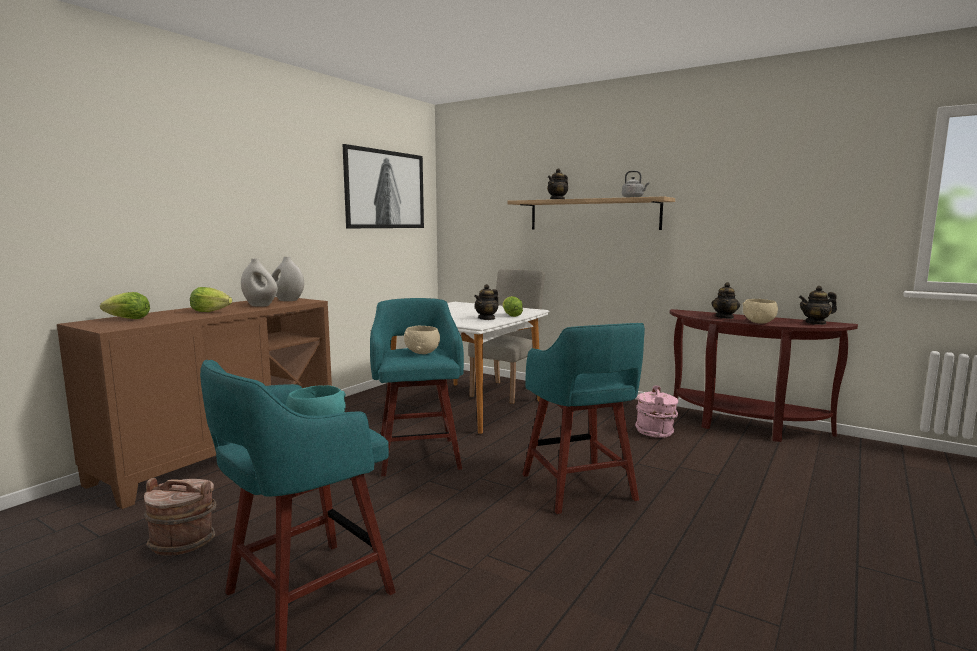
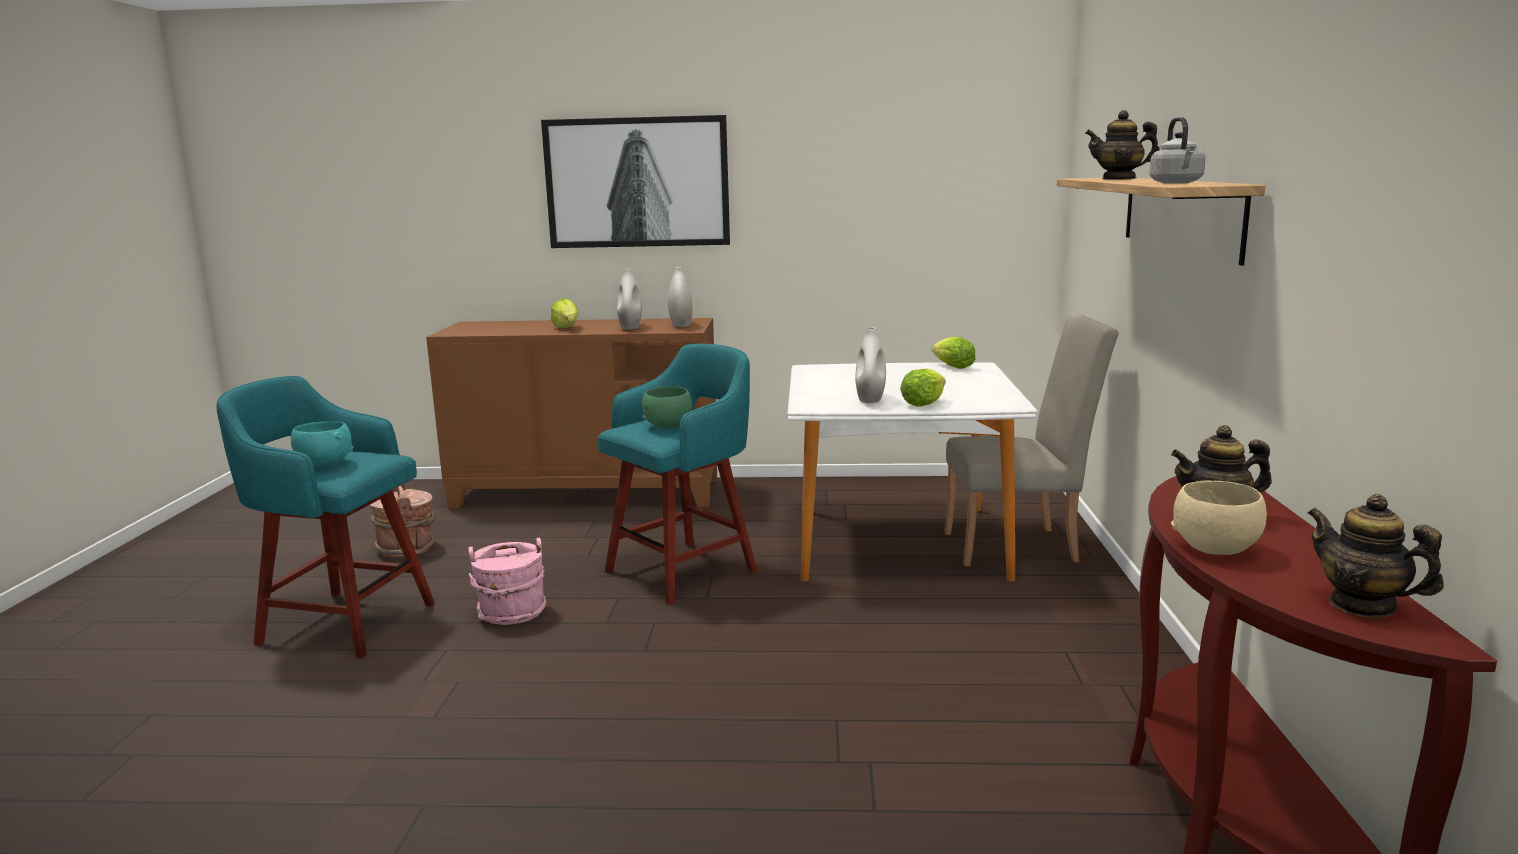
camera: 60 degrees right, 5 degrees up
lettuce [100,292,150,319] -> lettuce moved to [932,337,975,369]
picture [342,144,424,228] -> picture moved to [541,115,730,248]
beige bowl [404,326,440,354] -> green bowl [642,386,692,429]
teapot [474,284,499,320] -> white vase [855,327,886,403]
turquoise stool [522,323,645,514] -> none
pink bucket [635,385,678,438] -> pink bucket moved to [468,537,546,625]

